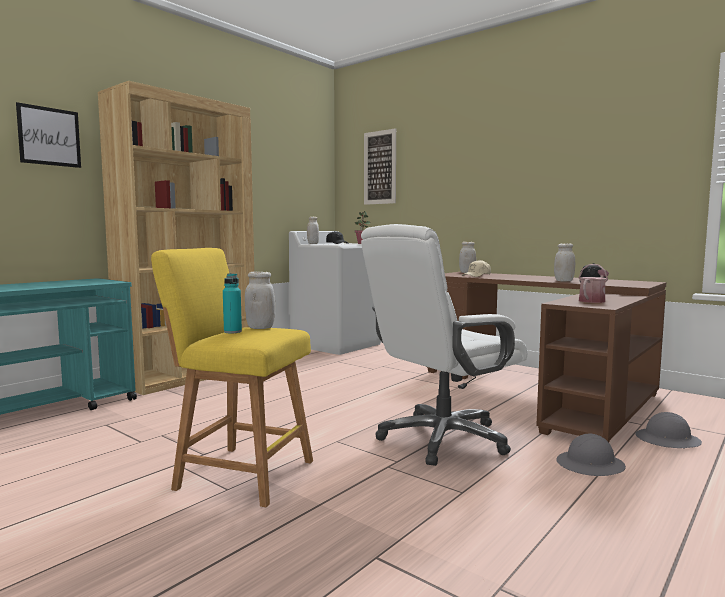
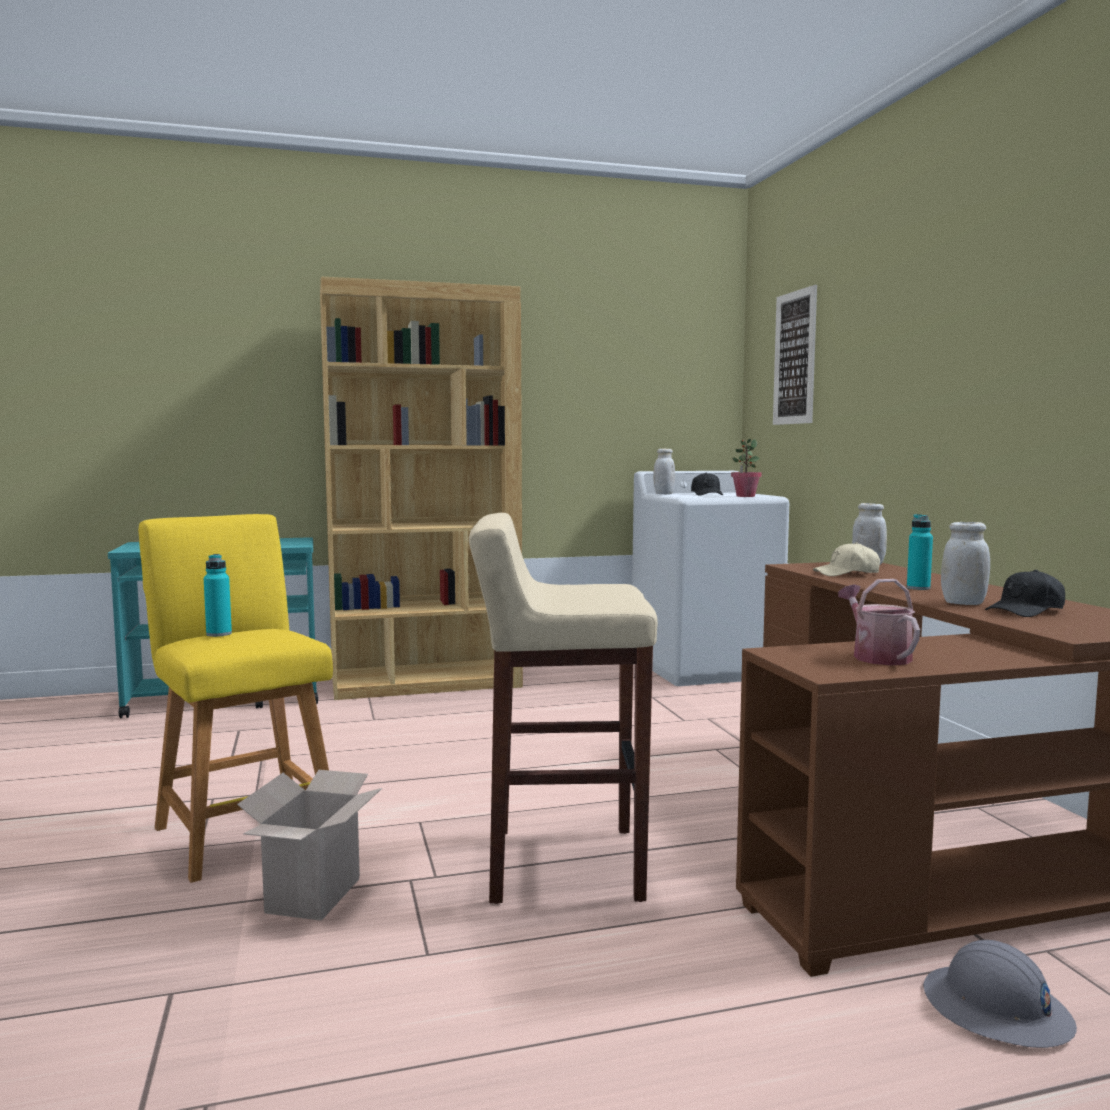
camera: 35 degrees right, 0 degrees up
picture [16,102,81,168] -> none
white jar [245,272,276,329] -> none
white office chair [361,224,527,466] -> beige stool [469,513,658,904]
grey hard hat [556,434,626,476] -> none
watering can [579,264,609,303] -> watering can turned 90 degrees counterclockwise [838,579,920,665]
none -> cardboard box [237,770,382,921]
none -> turquoise bottle [907,514,933,590]

